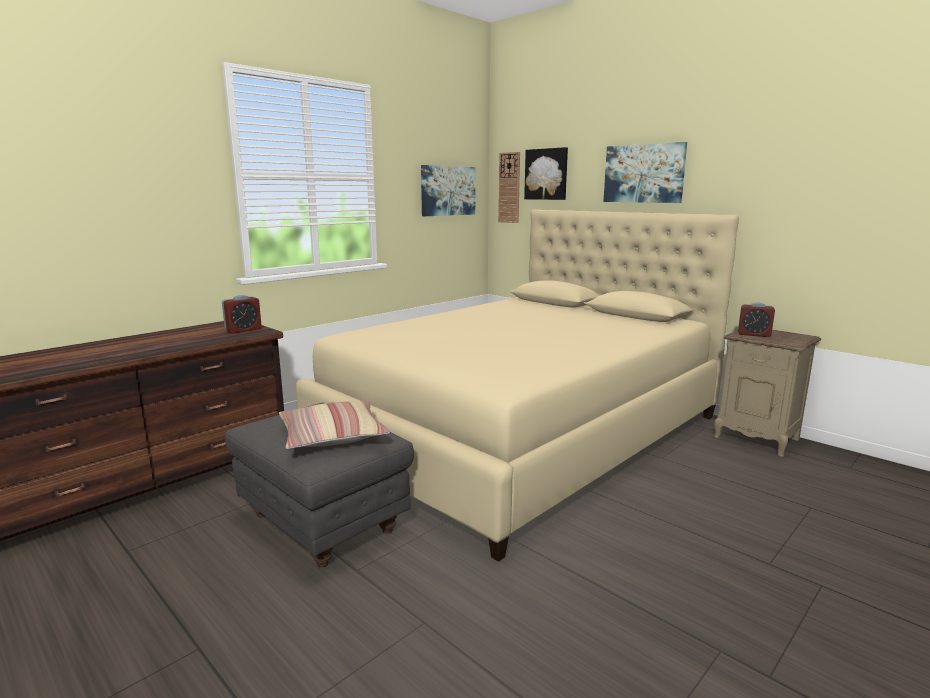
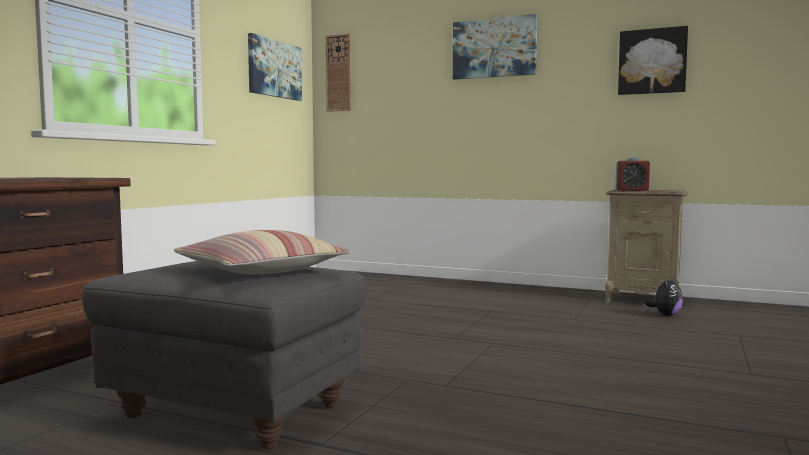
camera: 20 degrees left, 10 degrees down
alarm clock [222,295,262,334] -> none
beige bed [296,209,739,562] -> none
picture [524,147,568,200] -> picture moved to [618,26,688,95]
none -> plush toy [646,277,683,316]

